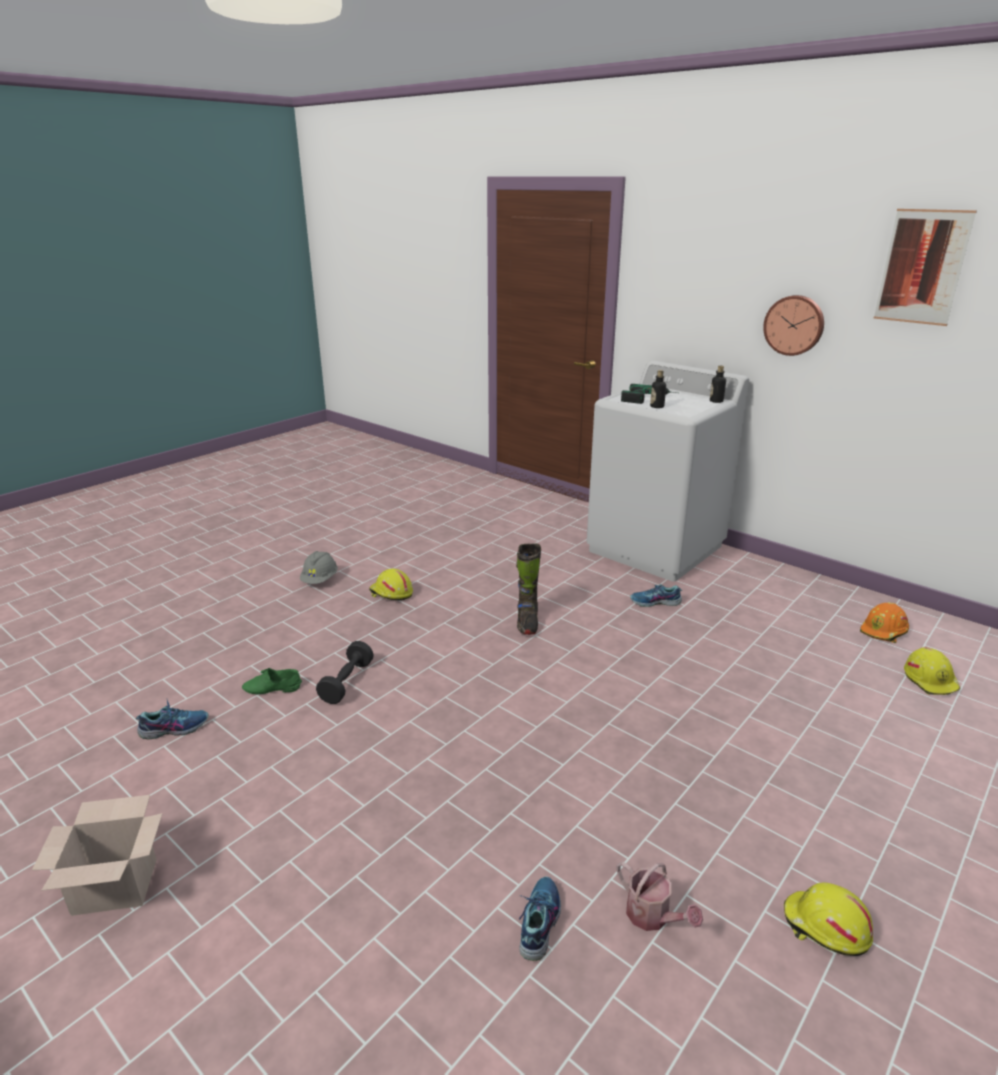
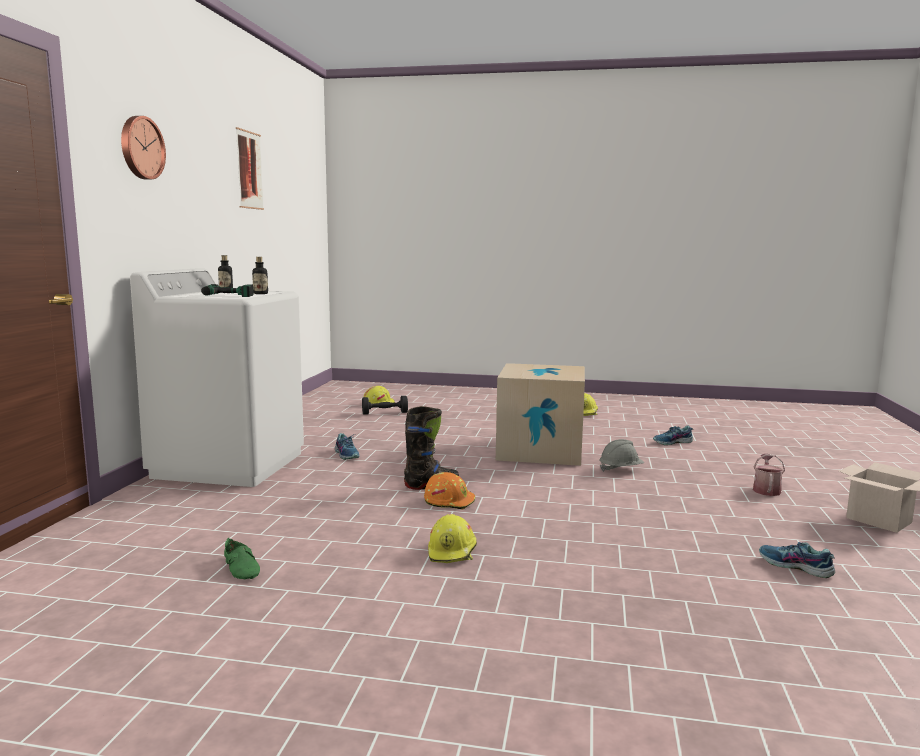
camera: 120 degrees left, 15 degrees down
green shoe [242,668,302,694] -> green shoe moved to [224,538,260,579]
grey hard hat [300,551,338,584] -> grey hard hat moved to [599,439,644,472]
black dumbbell [316,641,374,704] -> black dumbbell moved to [362,396,408,415]
watering can [616,862,703,931] -> watering can moved to [753,454,785,496]
wall clock [763,295,824,356] -> wall clock moved to [121,116,166,179]
orange hard hat [860,602,909,643] -> orange hard hat moved to [424,472,475,510]
none -> cardboard box [496,363,585,466]

